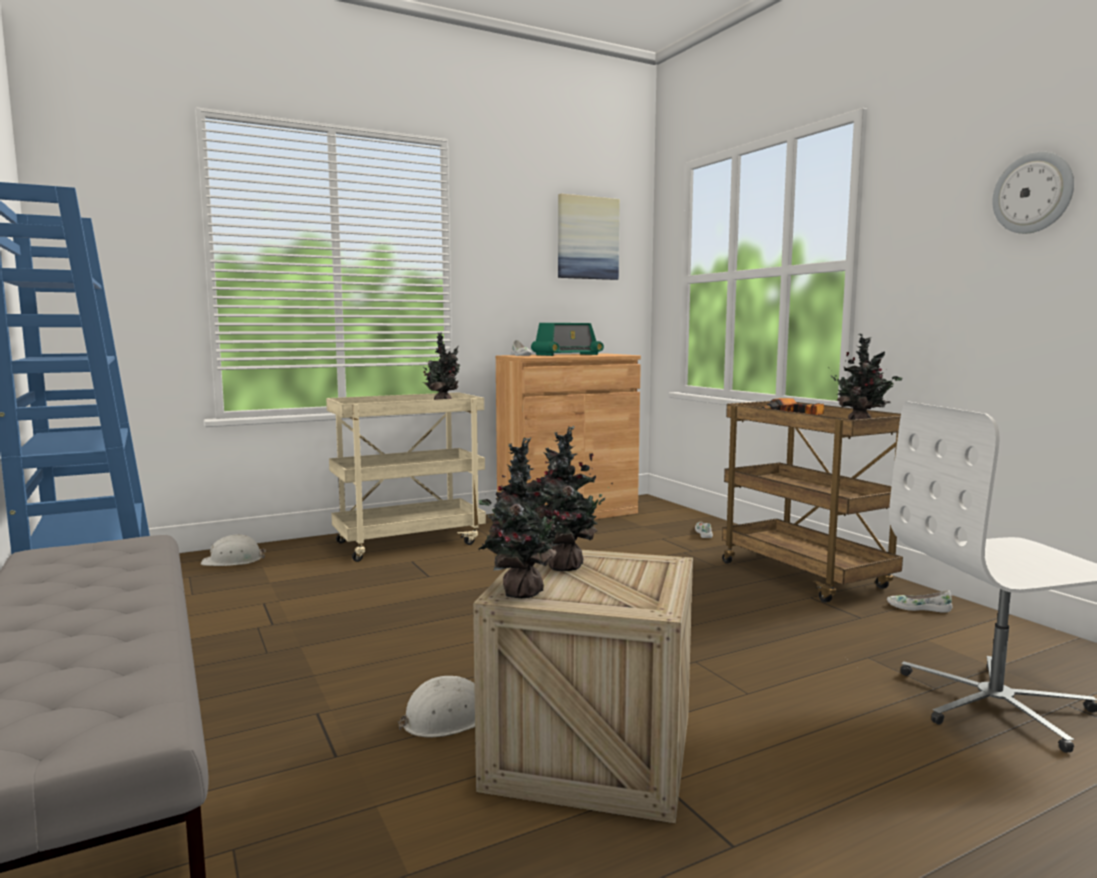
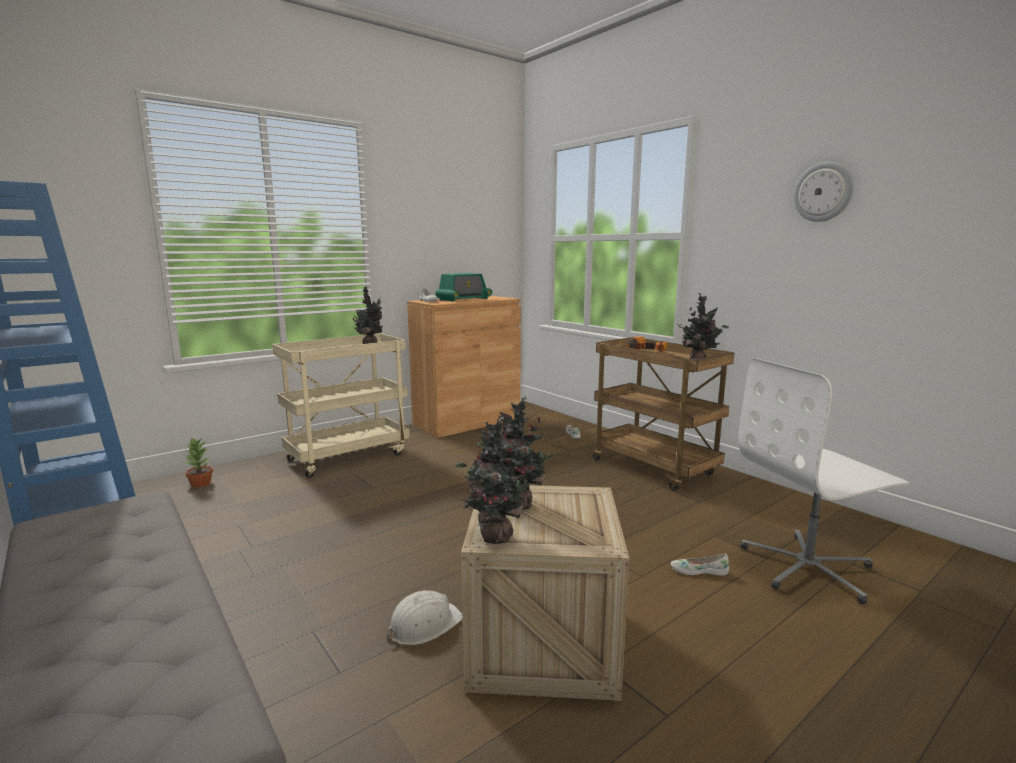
camera: 10 degrees left, 5 degrees up
white hard hat [201,534,266,566] -> potted plant [184,438,213,488]
picture [558,193,620,280] -> none
white shoe [887,590,953,613] -> white shoe moved to [671,553,729,576]

